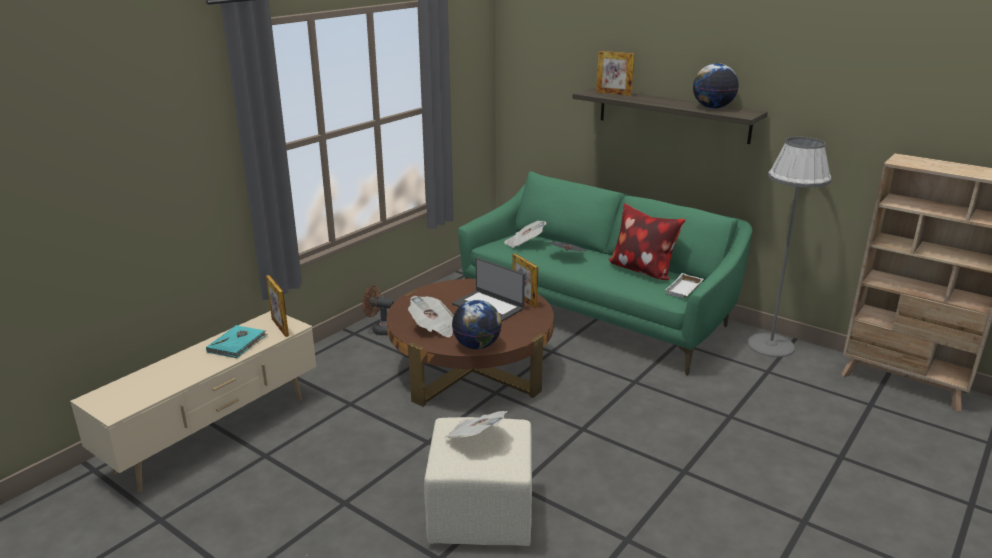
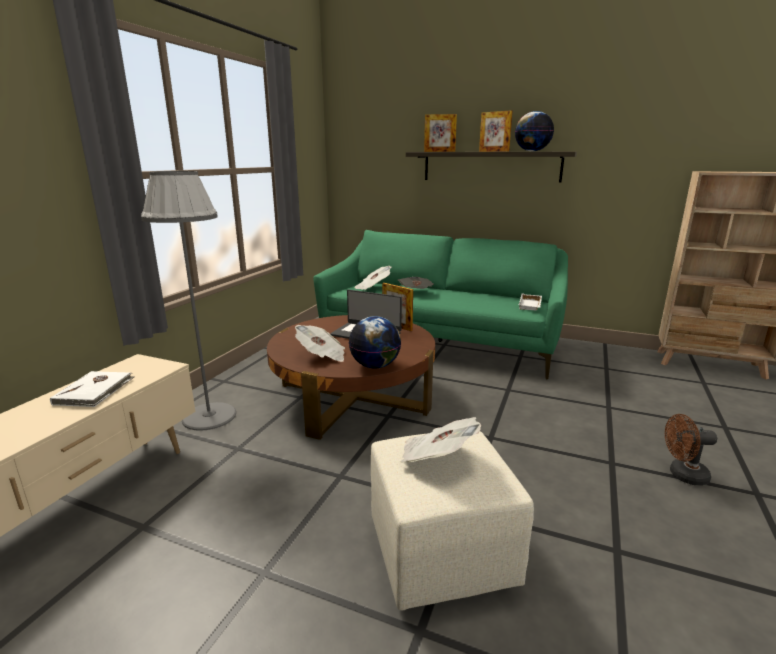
camera: 15 degrees left, 5 degrees down
turquoise book [206,325,268,358] -> white book [50,371,134,407]
picture frame [266,275,289,337] -> picture frame moved to [479,110,512,152]
brown fan [362,285,394,335] -> brown fan moved to [665,414,717,486]
pillow [609,203,686,280] -> none
grey floor lamp [747,137,831,357] -> grey floor lamp moved to [141,171,236,431]

